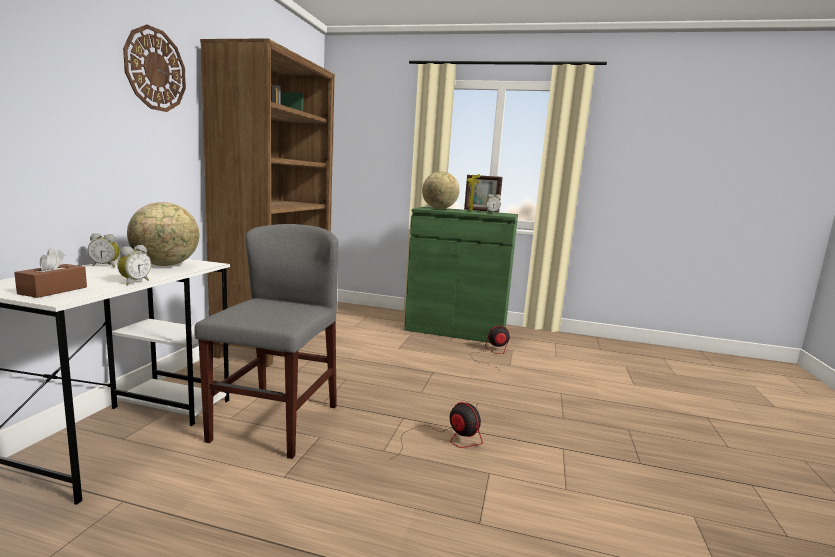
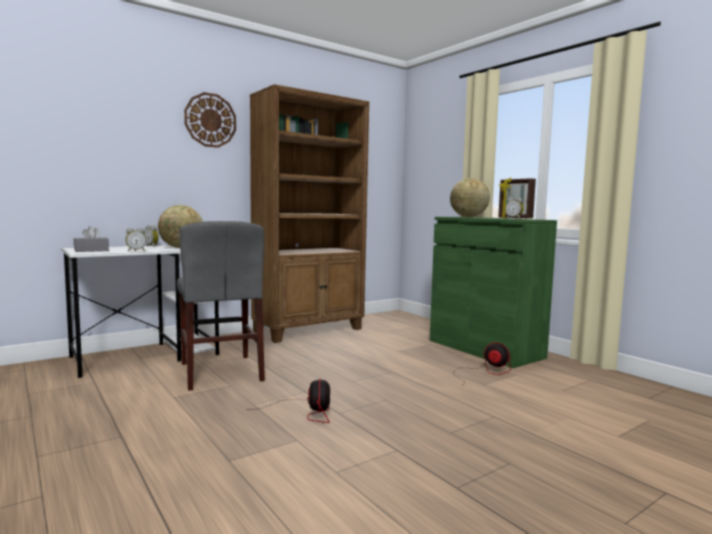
camera: 40 degrees right, 5 degrees down
brown tissue box [14,248,87,298] -> grey tissue box [74,226,109,252]
grey chair [194,224,338,459] -> grey chair turned 105 degrees clockwise [177,221,265,391]

